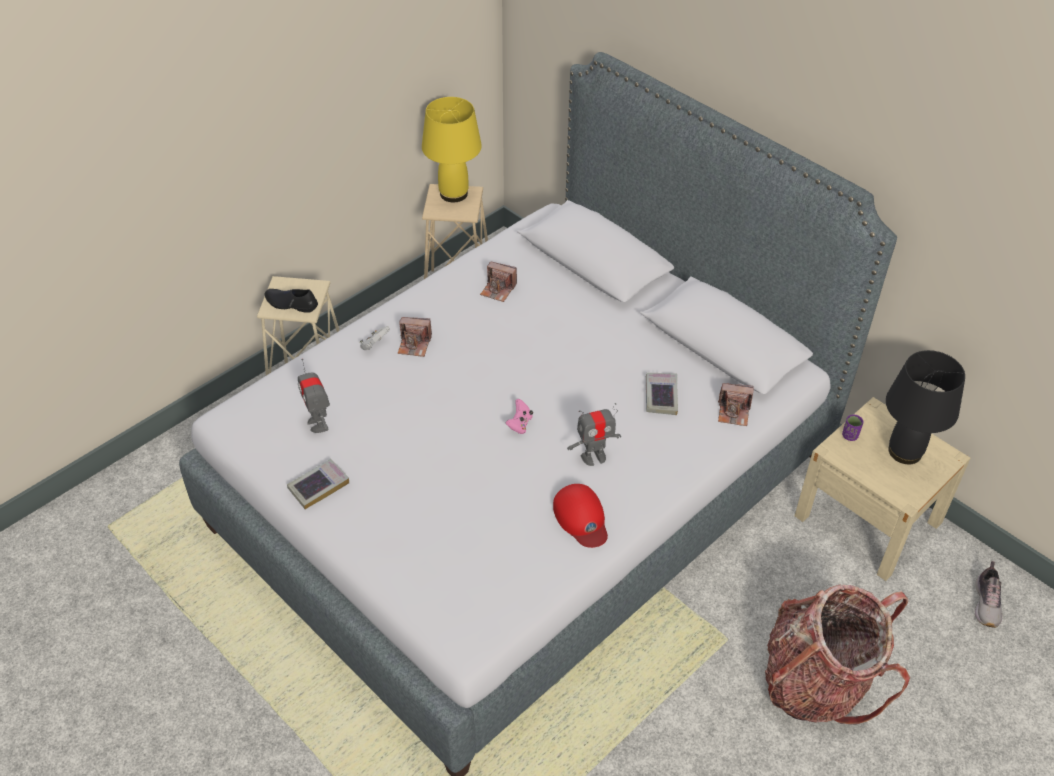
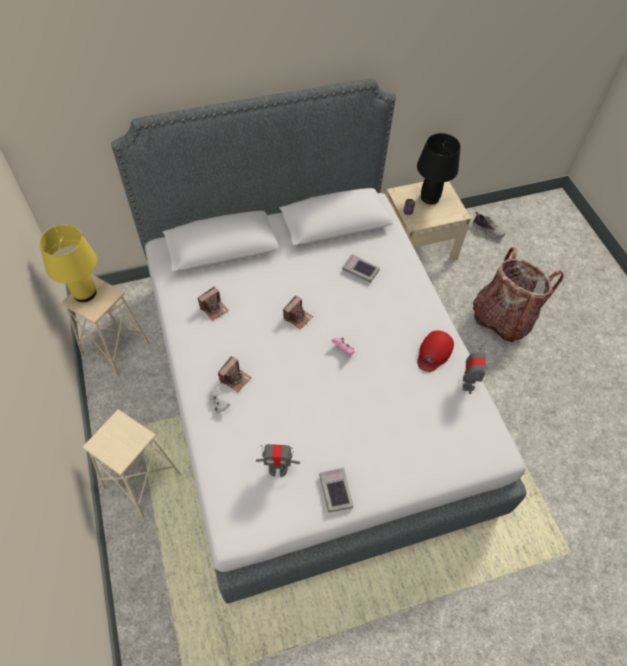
camera: 65 degrees left, 10 degrees up
black shoe [265,289,318,313] -> none
red cap [553,484,608,548] -> red cap turned 120 degrees clockwise [417,331,454,372]
toy robot [567,403,621,466] -> toy robot moved to [463,345,486,394]
camera [718,383,754,426] -> camera moved to [283,295,313,329]

